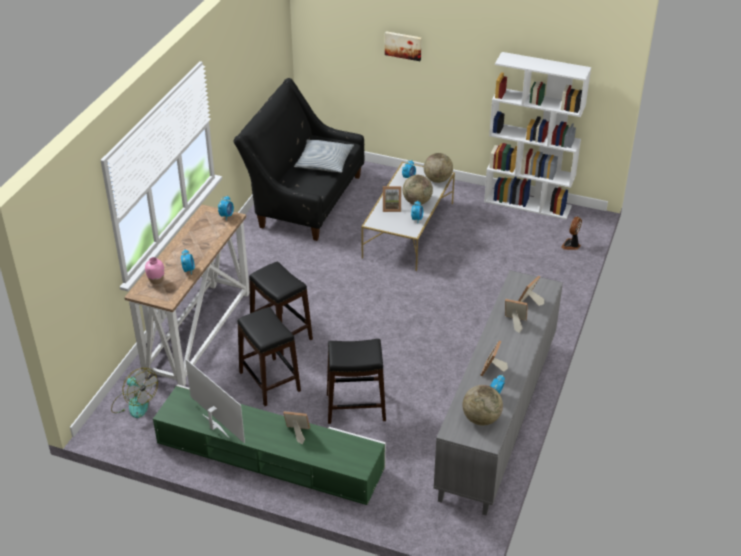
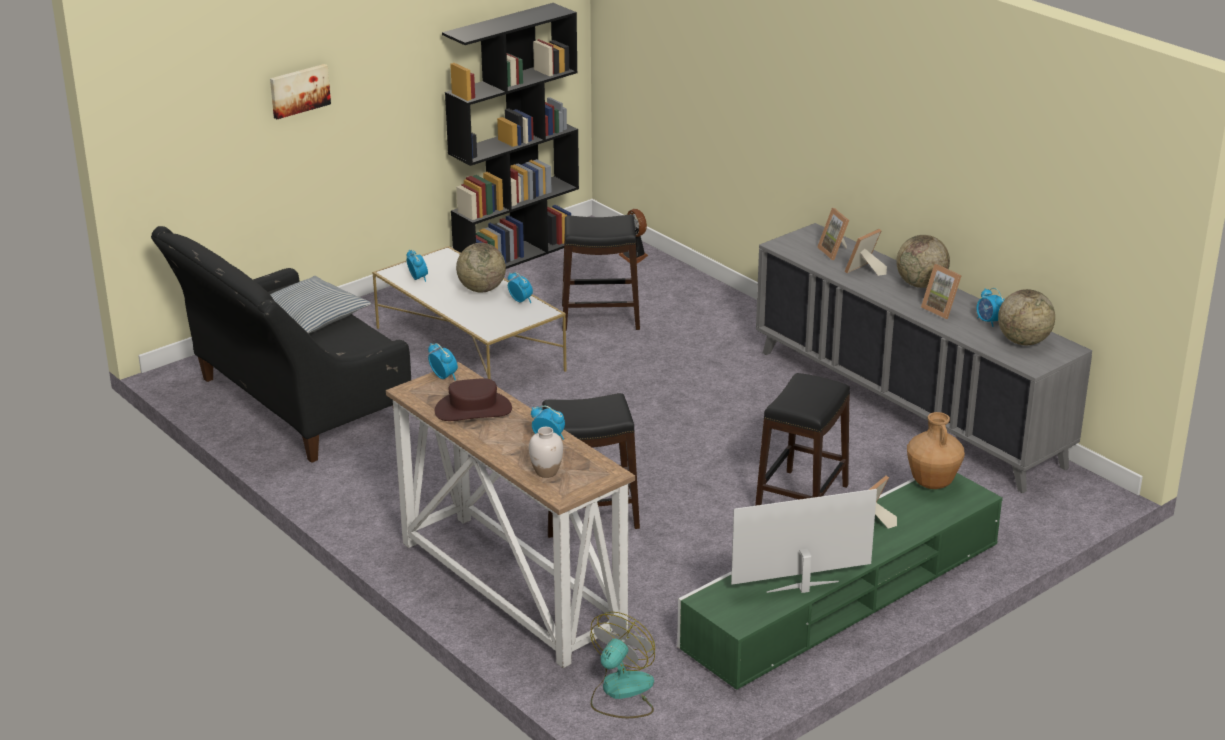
camera: 60 degrees left, 10 degrees down
fan [111,368,158,418] -> fan turned 45 degrees counterclockwise [590,612,655,718]
pink vase [145,257,164,284] -> white vase [529,427,563,478]
black stool [237,307,301,406] -> black stool moved to [562,215,640,331]
picture frame [383,186,401,212] -> none
globe [424,153,453,183] -> globe moved to [896,235,950,288]
white bookcase [484,52,591,219] -> black bookcase [442,3,579,269]
none -> brown hat [435,378,512,421]
none -> brown vase [907,412,965,489]

